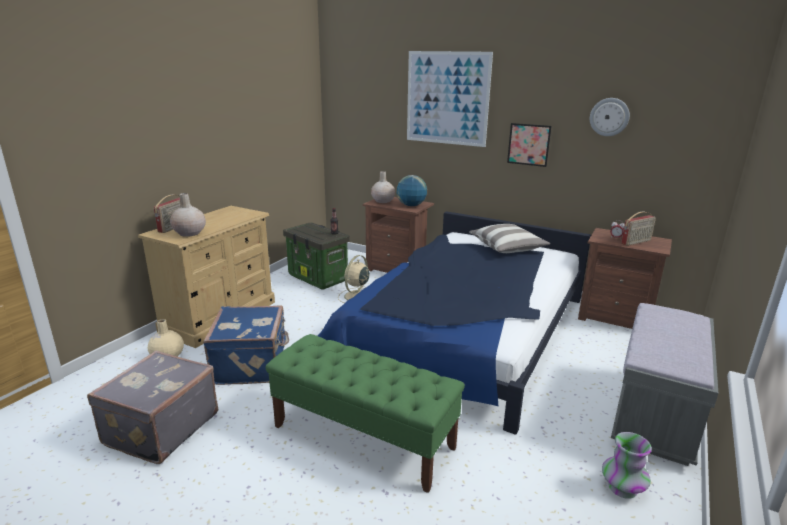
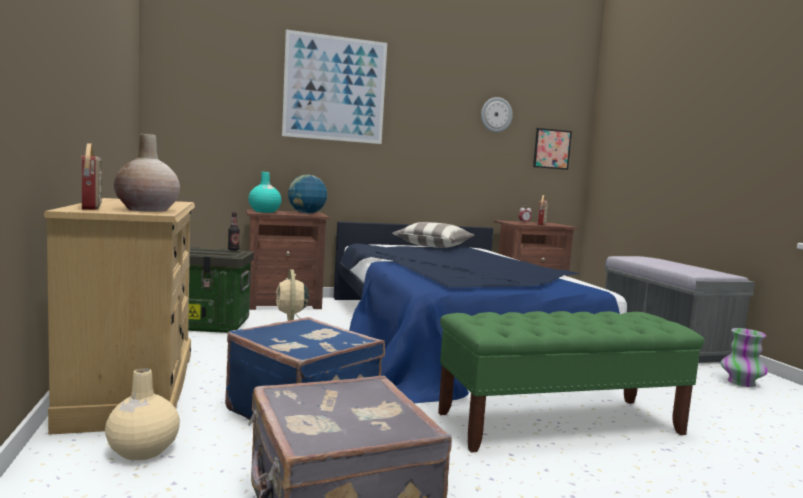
camera: 45 degrees left, 15 degrees down
beige vase [371,171,395,203] -> turquoise vase [248,172,281,213]
picture [507,123,552,167] -> picture moved to [533,128,572,170]

